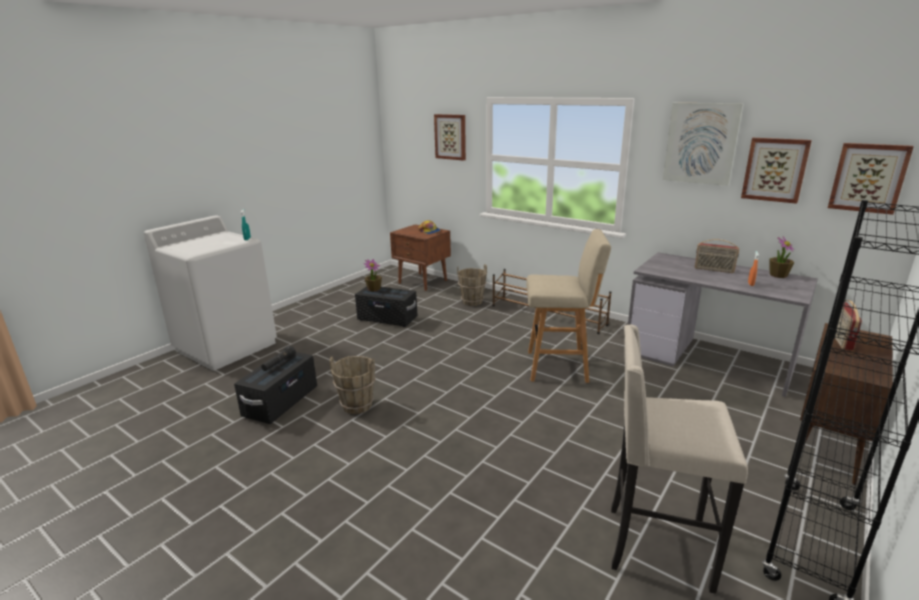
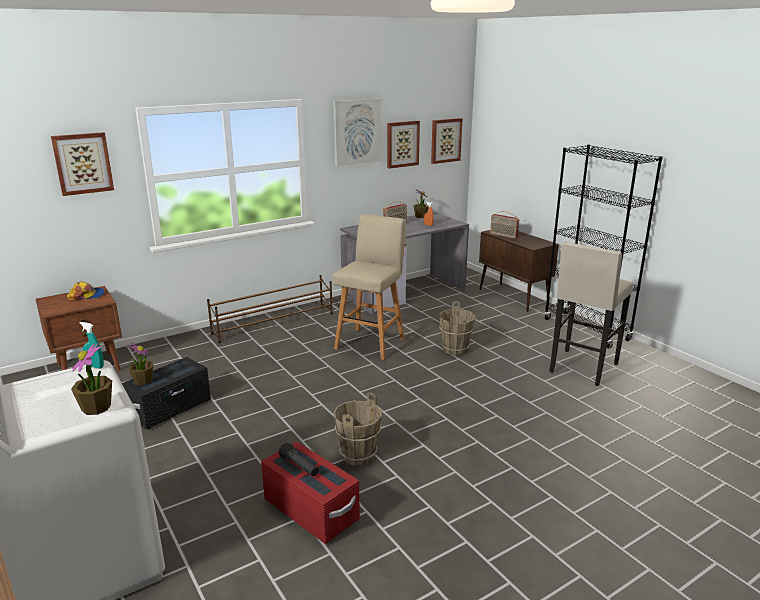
camera: 70 degrees left, 0 degrees up
black storage box [234,352,317,424] -> red storage box [261,442,360,544]
brown bucket [457,264,487,306] -> brown bucket moved to [439,301,475,355]
none -> potted plant [71,343,112,415]

